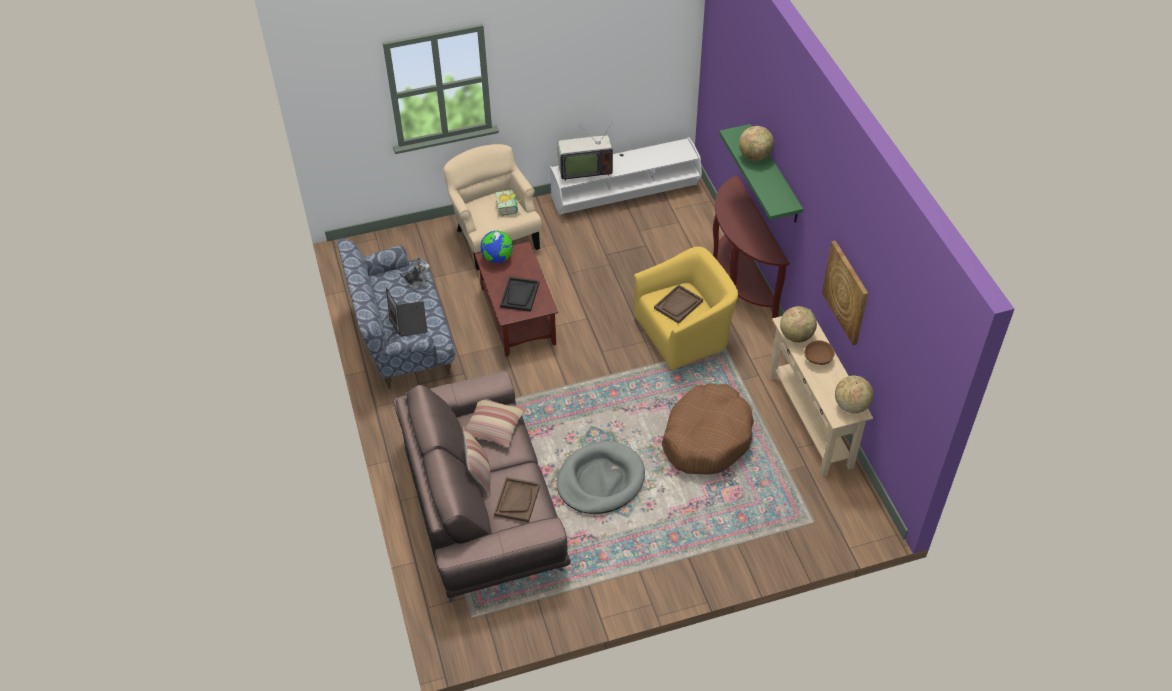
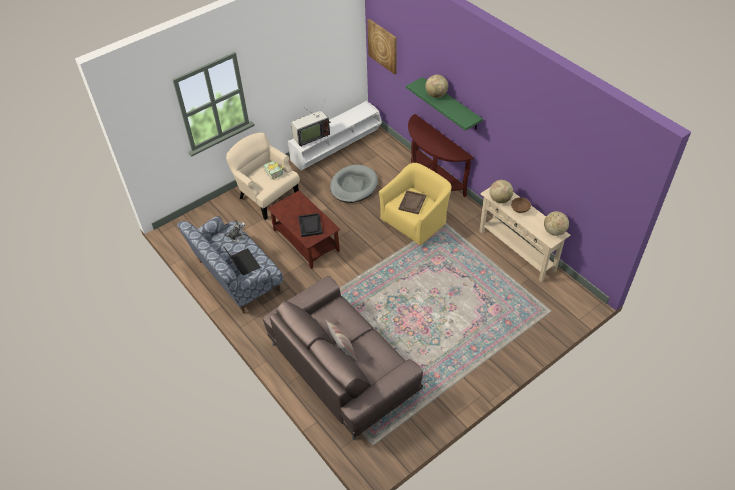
camera: 20 degrees left, 0 degrees up
pillow [466,399,526,448] -> none
globe [480,231,513,263] -> none
brown tray [494,477,540,522] -> none
grey dog bed [557,441,645,514] -> grey dog bed moved to [330,165,378,203]
brown dog bed [662,383,754,474] -> none
picture [822,240,868,345] -> picture moved to [367,19,397,75]

